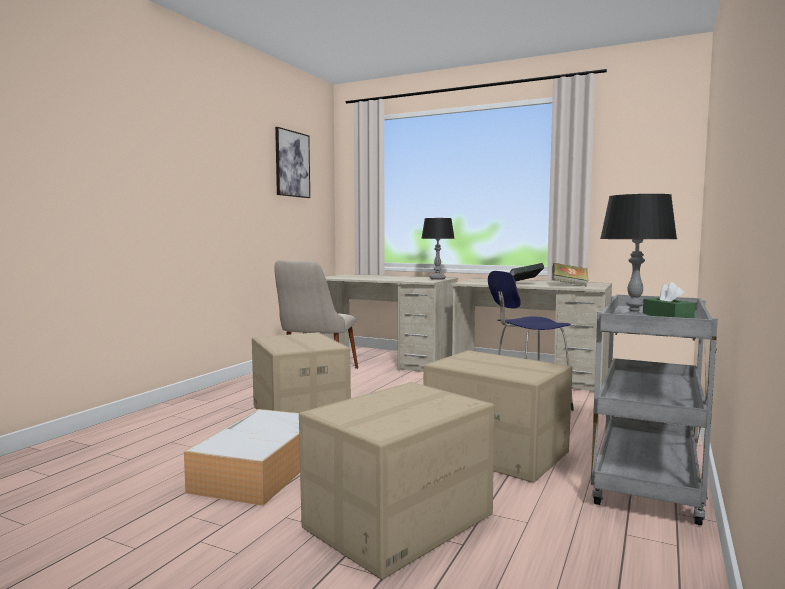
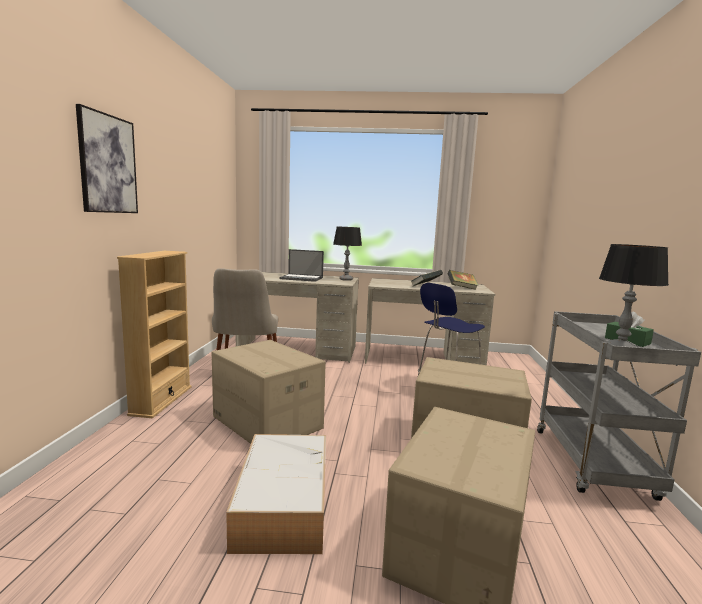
camera: 20 degrees left, 5 degrees up
picture [275,127,310,198] -> picture moved to [76,104,138,213]
none -> beige bookcase [117,251,192,418]
none -> laptop [280,249,324,282]

